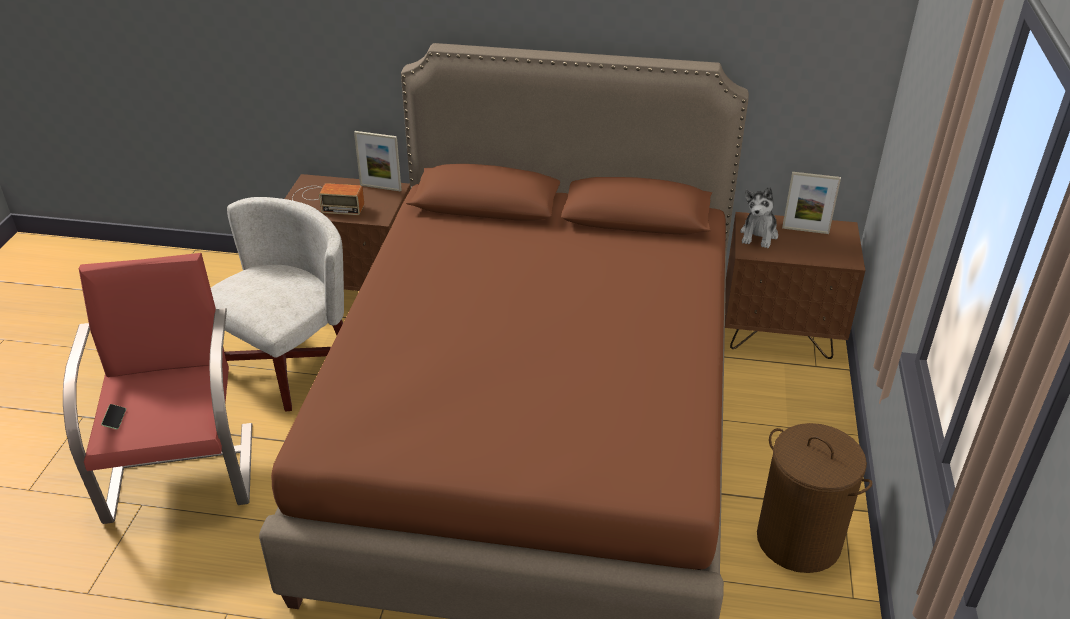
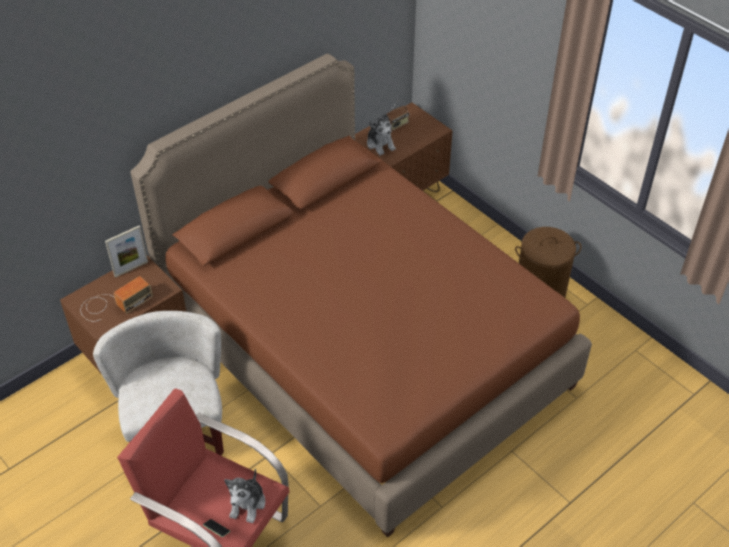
camera: 50 degrees left, 10 degrees up
picture frame [782,172,841,234] -> radio [387,100,409,131]
none -> plush toy [224,468,265,523]

